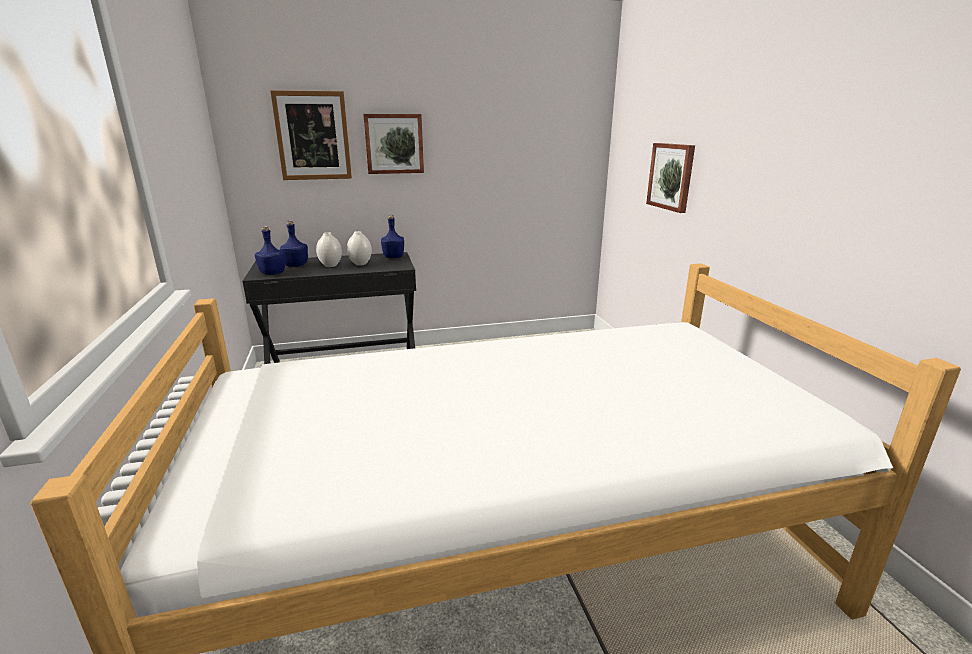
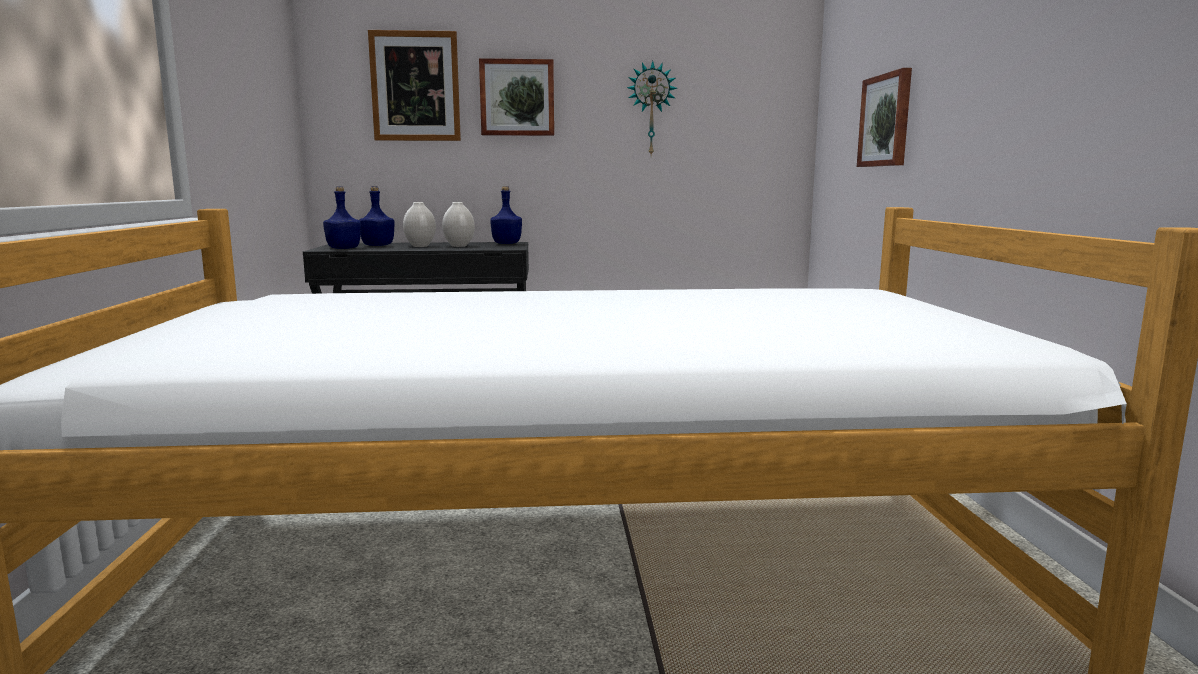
camera: 10 degrees right, 10 degrees down
none -> wall clock [627,61,677,155]

